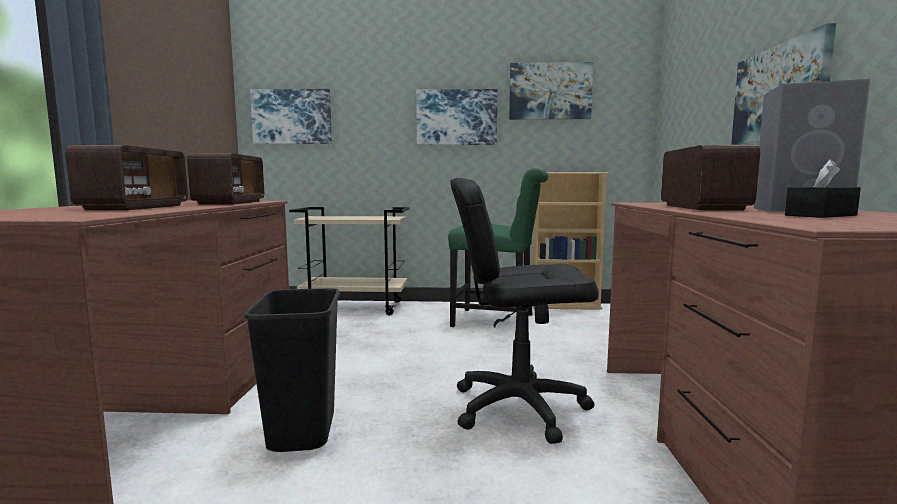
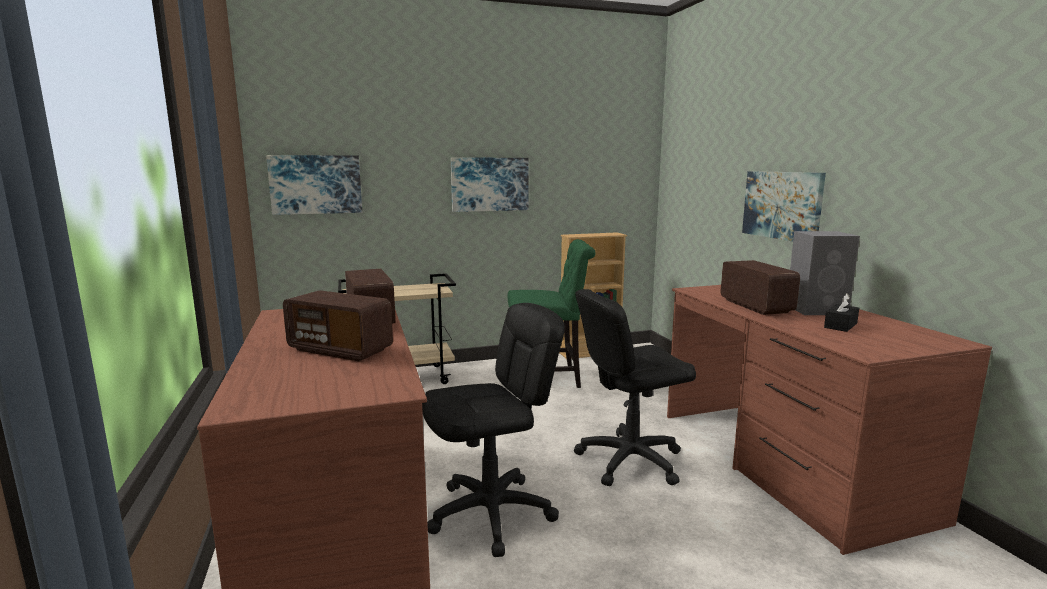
camera: 20 degrees left, 5 degrees up
radio [65,145,188,210] -> radio turned 135 degrees clockwise [283,290,393,361]
black trash can [244,288,340,452] -> black office chair [422,303,565,557]
picture [509,62,593,120] -> none

